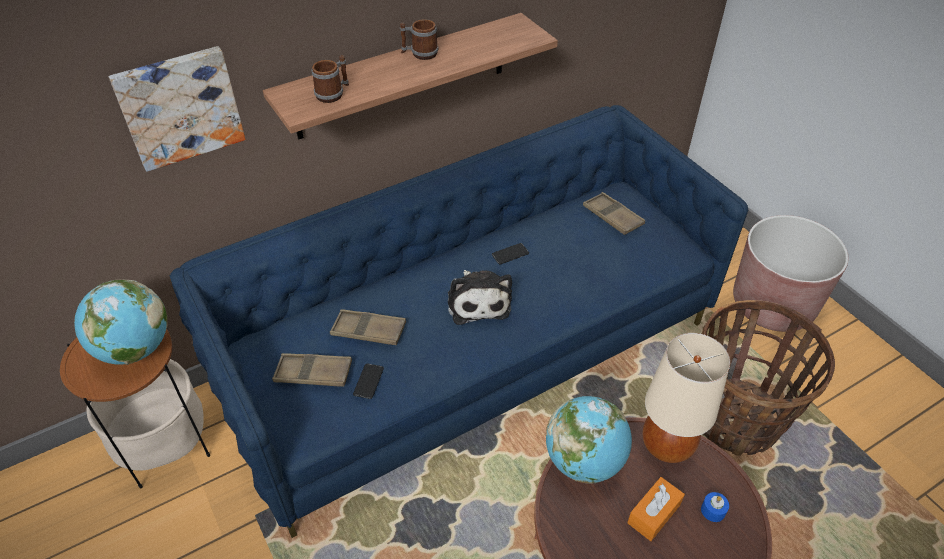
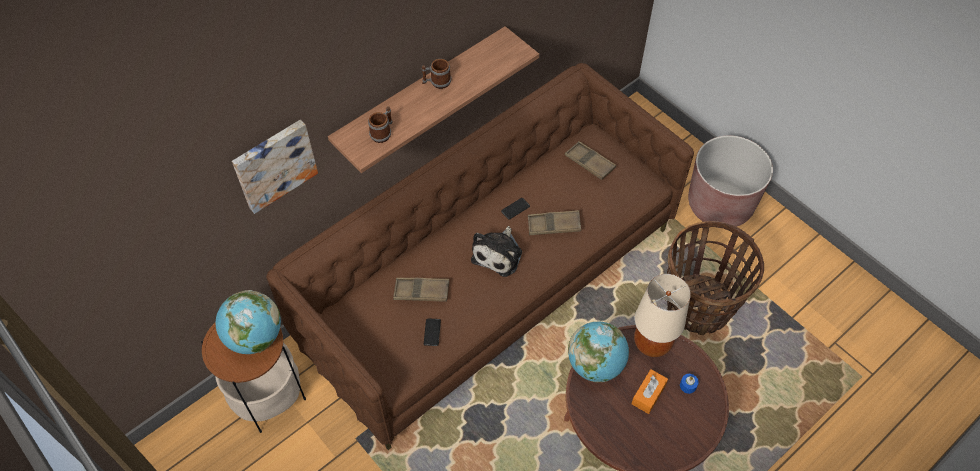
camera: 10 degrees left, 10 degrees up
blue sofa [170,105,748,538] -> brown sofa [266,63,694,450]
brown tray [272,353,352,387] -> brown tray moved to [528,210,581,235]
plush toy [448,270,512,325] -> plush toy turned 45 degrees clockwise [471,226,522,277]

